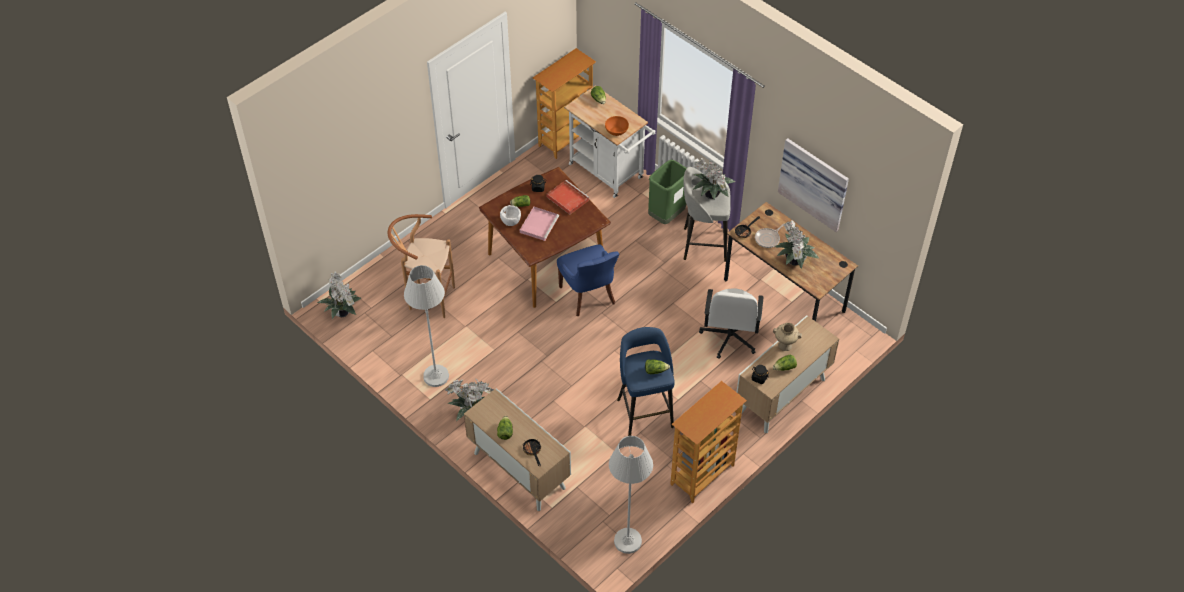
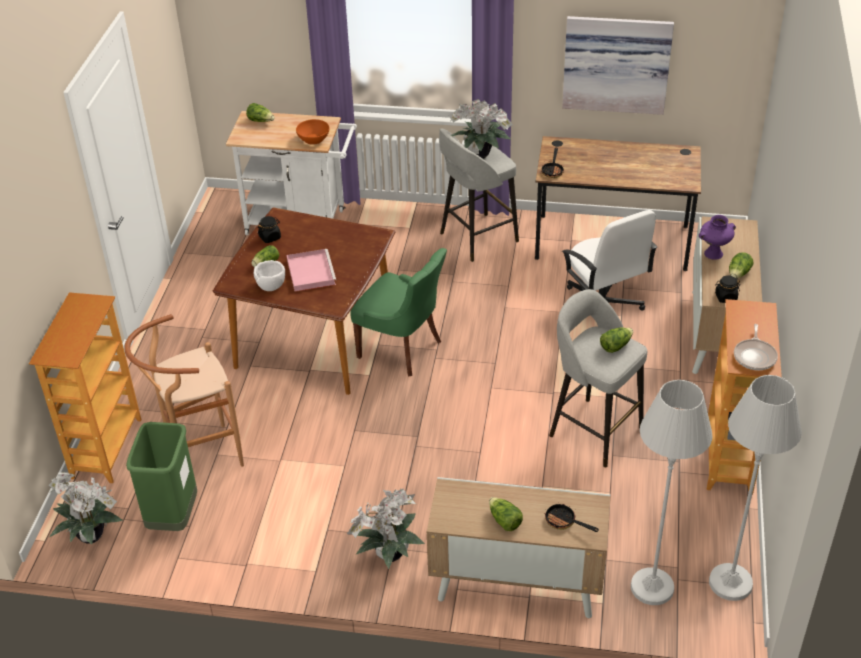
camera: 35 degrees left, 10 degrees down
white floor lamp [404,265,449,387] -> white floor lamp moved to [631,380,712,605]
bookcase [533,48,596,159] -> bookcase moved to [29,292,141,483]
red tray [546,180,590,214] -> none
blue chair [557,244,619,317] -> green chair [350,248,447,376]
blue stool [617,327,675,436] -> grey stool [549,289,647,467]
green trash can [648,160,686,224] -> green trash can moved to [126,422,197,531]
frying pan [755,224,784,248] -> frying pan moved to [734,324,778,370]
beige vase [773,323,802,351] -> purple vase [699,215,736,260]
potted plant [775,220,819,268] -> none

